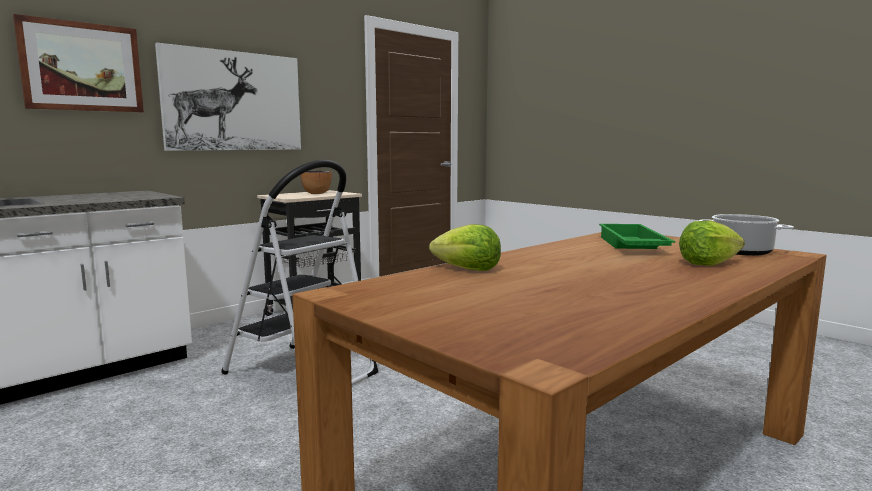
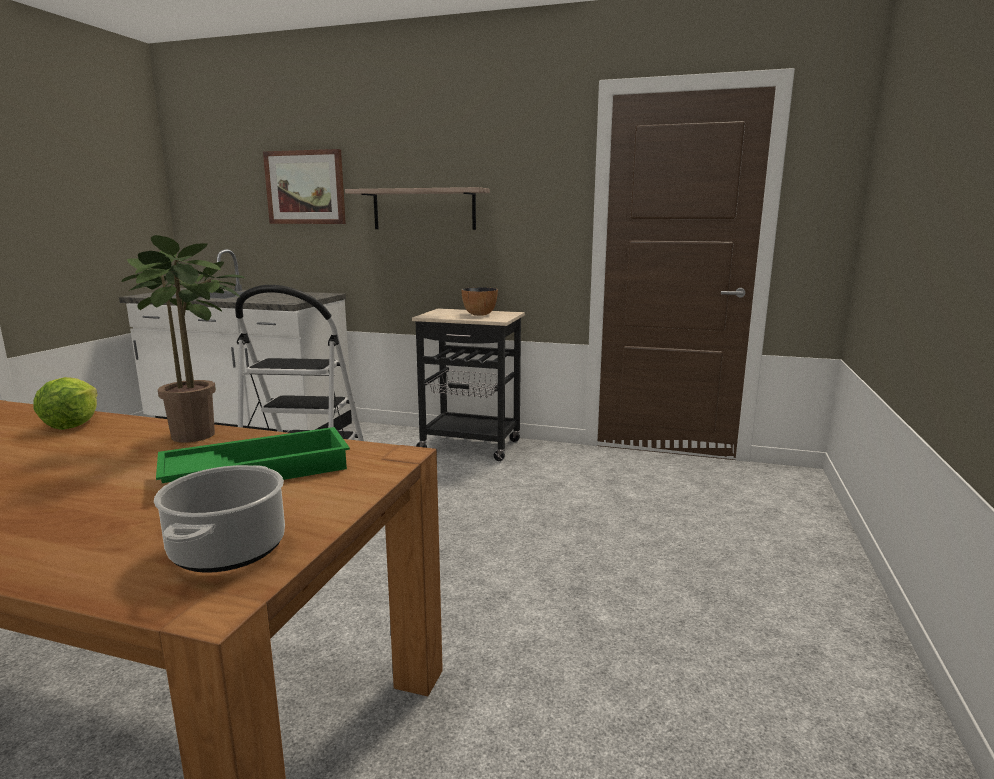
camera: 60 degrees right, 5 degrees up
picture [155,43,301,151] -> shelf [345,187,490,230]
lettuce [679,221,745,266] -> none
none -> potted plant [121,235,245,442]

